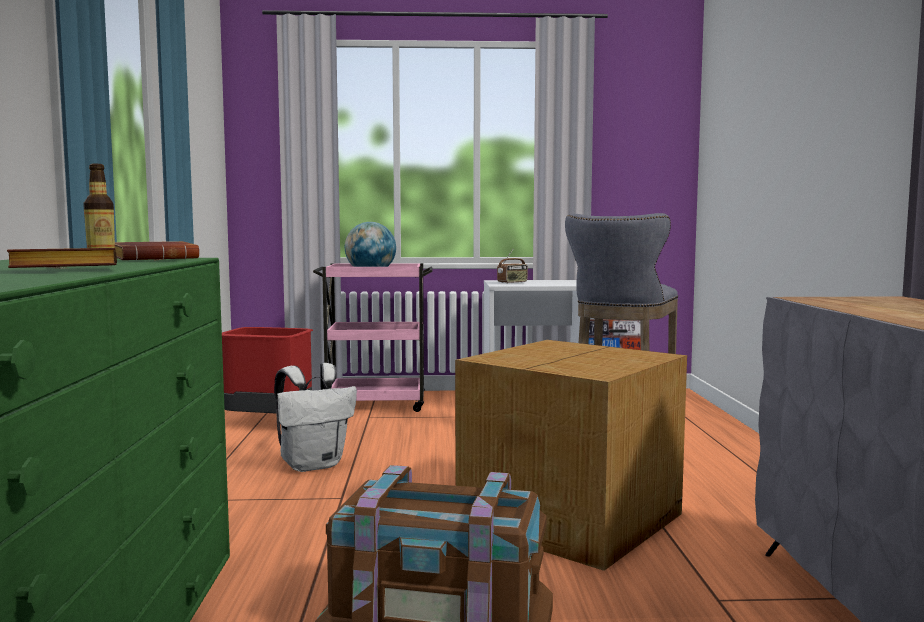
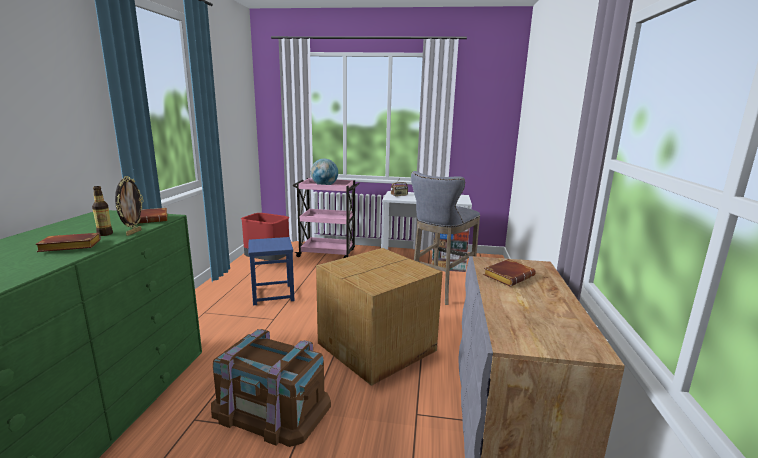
camera: 10 degrees right, 10 degrees up
white backpack [274,363,357,472] -> blue stool [249,237,294,306]
none -> picture frame [115,176,143,236]
none -> brown book [483,259,535,287]

